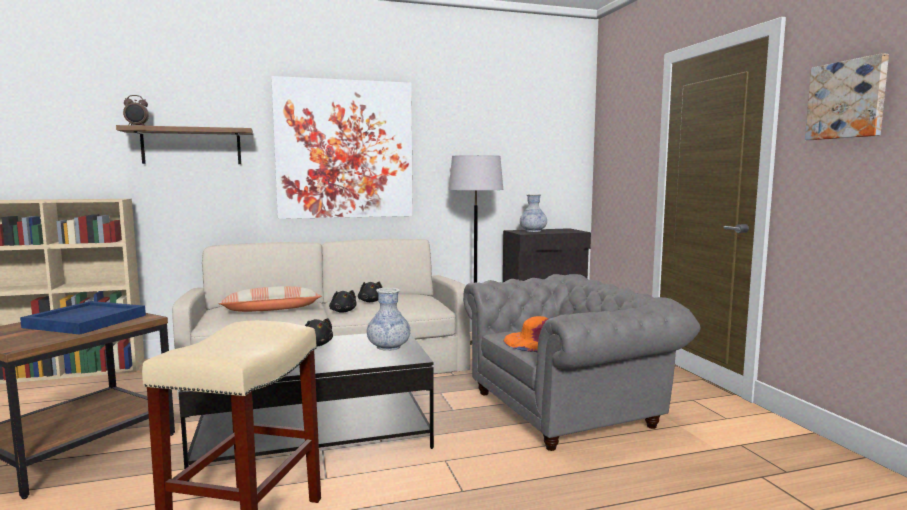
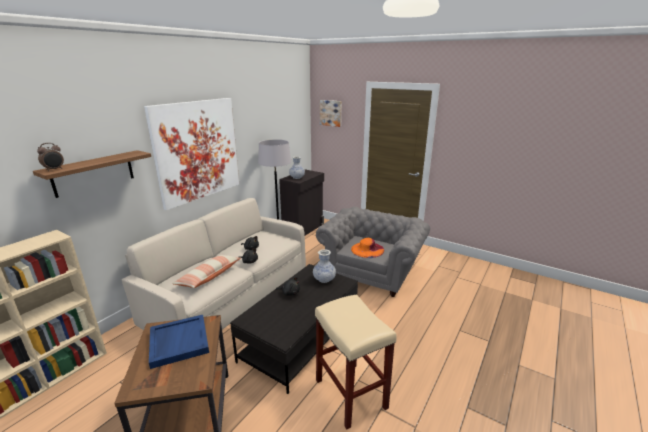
camera: 40 degrees left, 15 degrees up
picture [805,53,889,140] -> picture moved to [320,100,342,127]

